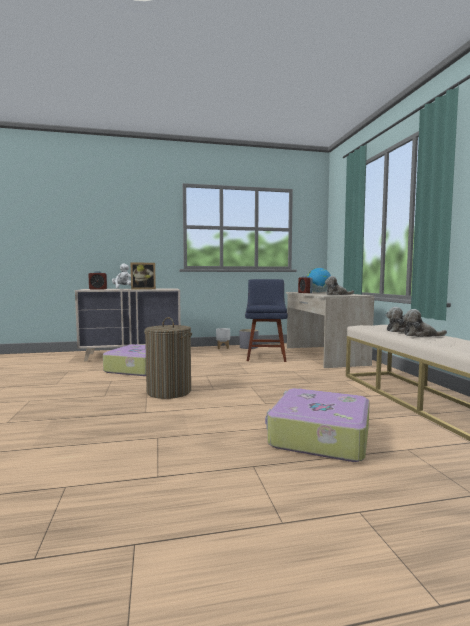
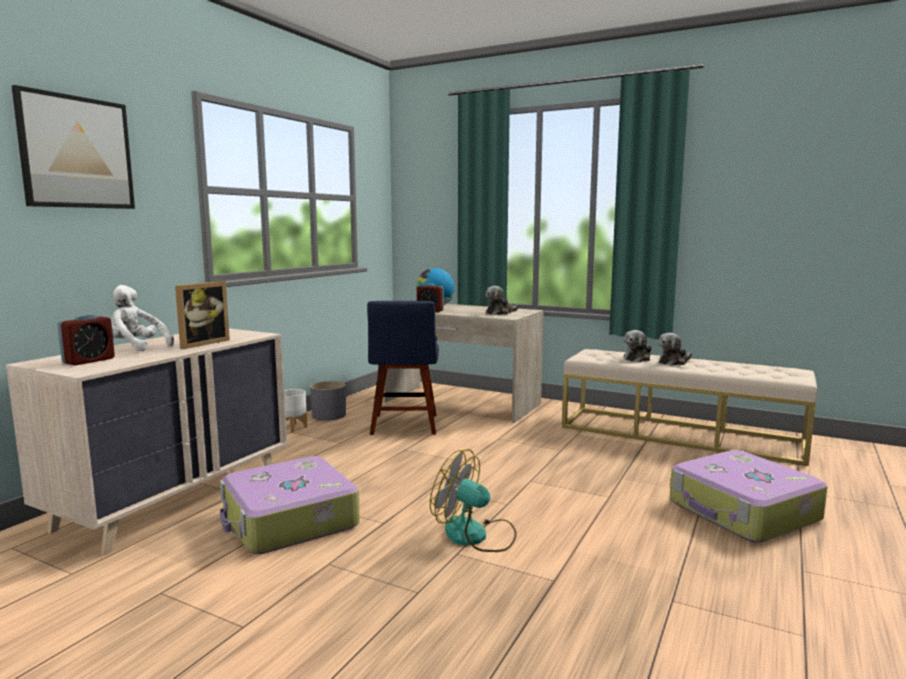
camera: 50 degrees left, 5 degrees up
laundry basket [144,317,192,399] -> fan [430,449,517,552]
blue chair [245,279,288,362] -> blue chair turned 135 degrees counterclockwise [367,301,439,435]
none -> picture [12,85,135,209]

